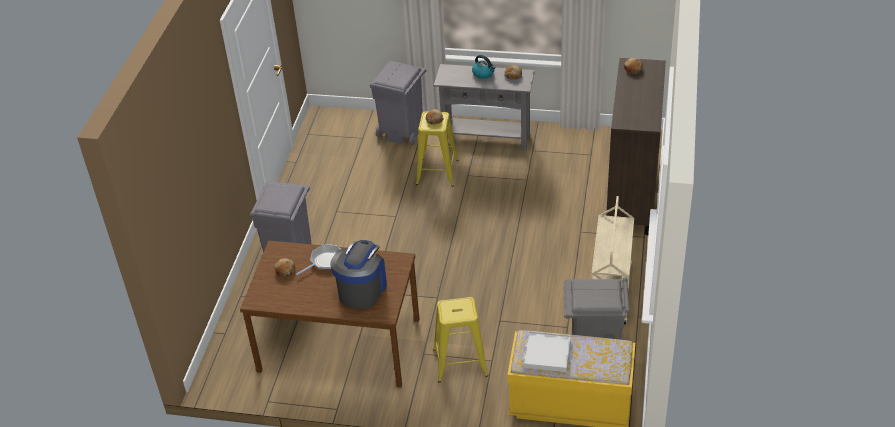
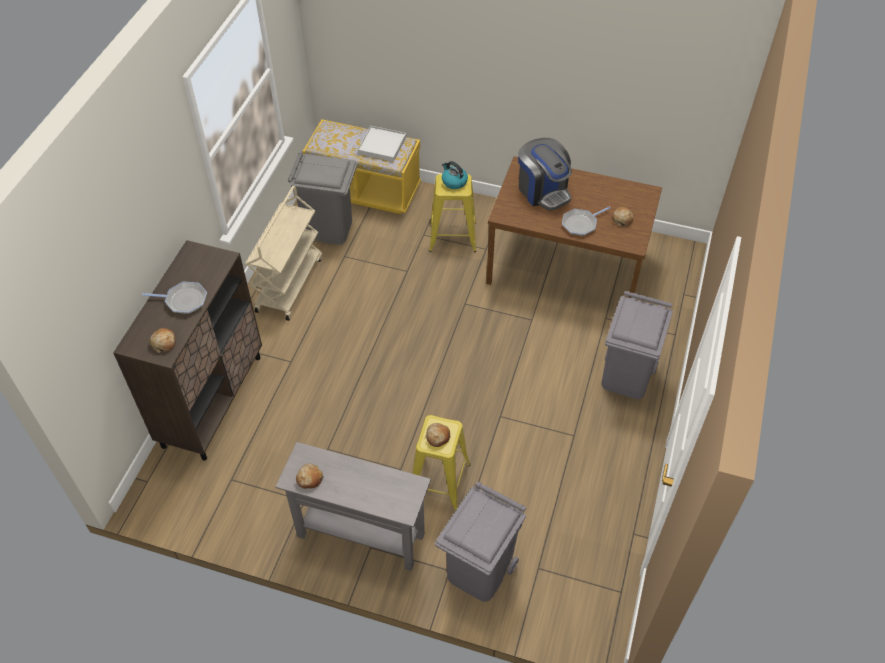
camera: 175 degrees left, 10 degrees up
coffee machine [330,240,387,309] -> coffee machine turned 60 degrees counterclockwise [518,138,572,211]
kettle [472,55,496,79] -> kettle moved to [442,161,468,189]
none -> frying pan [142,282,207,314]

